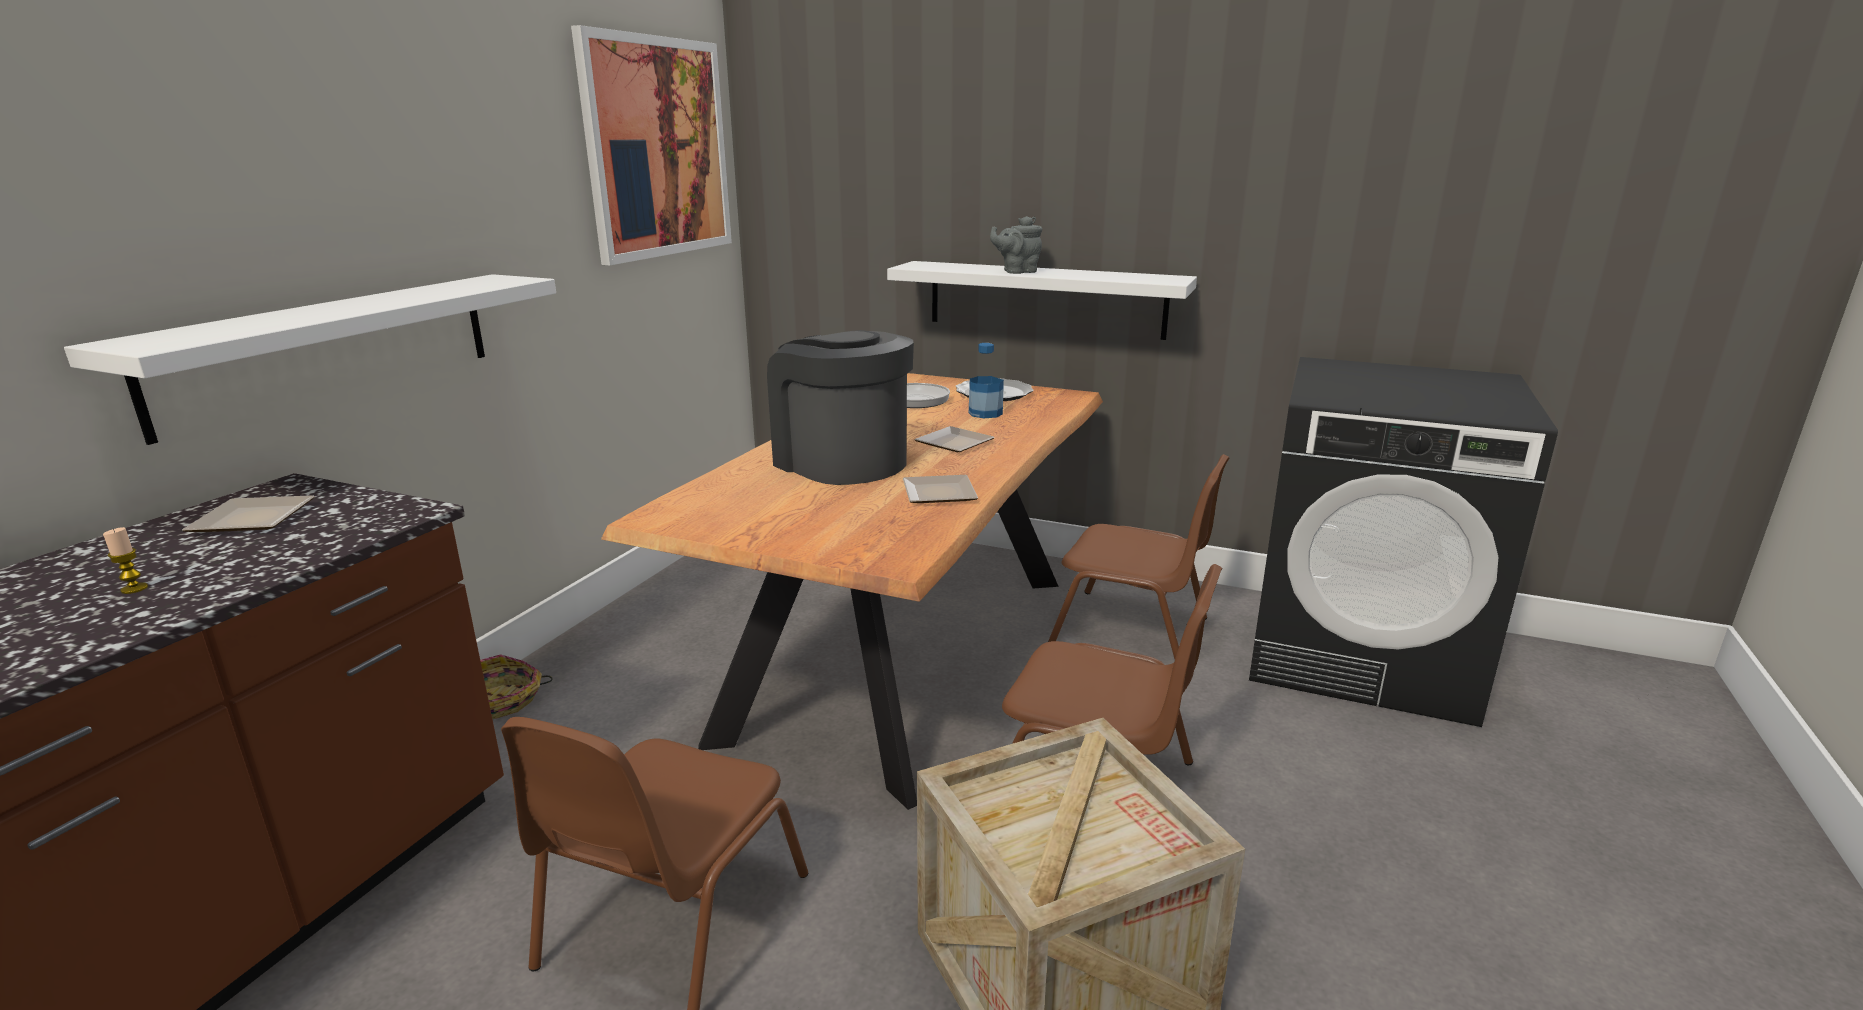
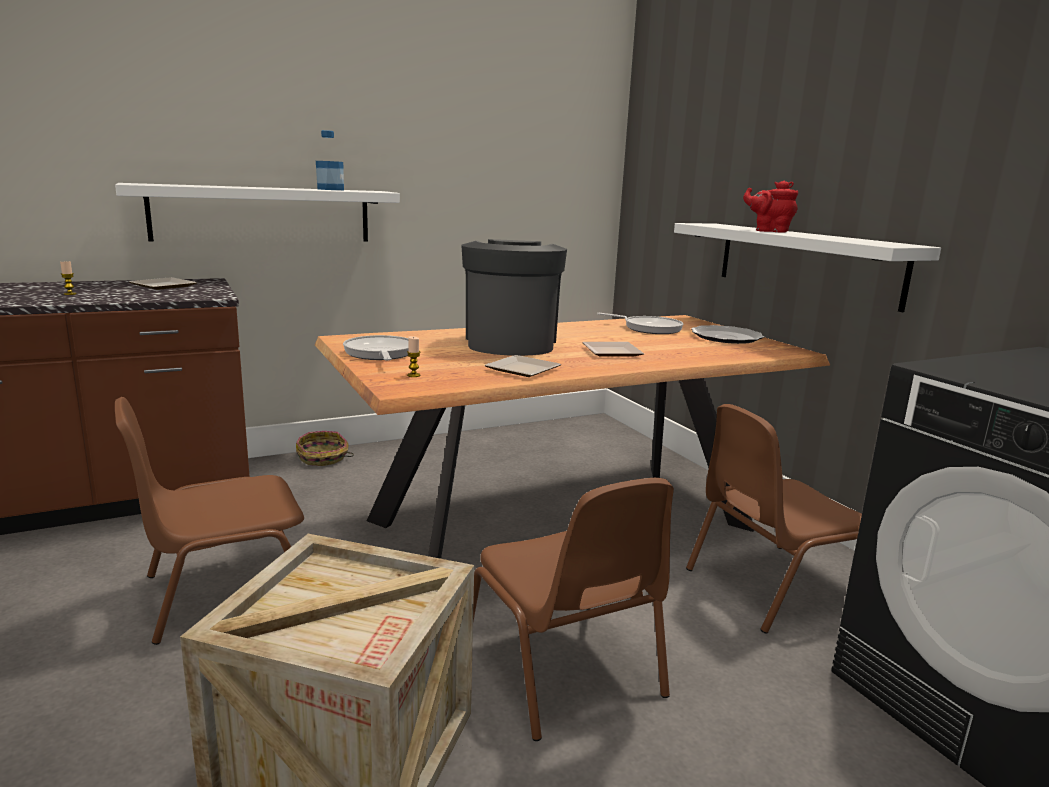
camera: 40 degrees right, 5 degrees down
picture [571,25,732,265] -> none
bottle [969,343,1004,418] -> bottle moved to [316,130,344,190]
grey teapot [990,216,1042,274] -> red teapot [743,180,798,233]
brown chair [1048,454,1230,659] -> brown chair turned 90 degrees clockwise [686,404,862,634]
none -> frying pan [343,335,409,361]
none -> candle [407,336,421,377]

